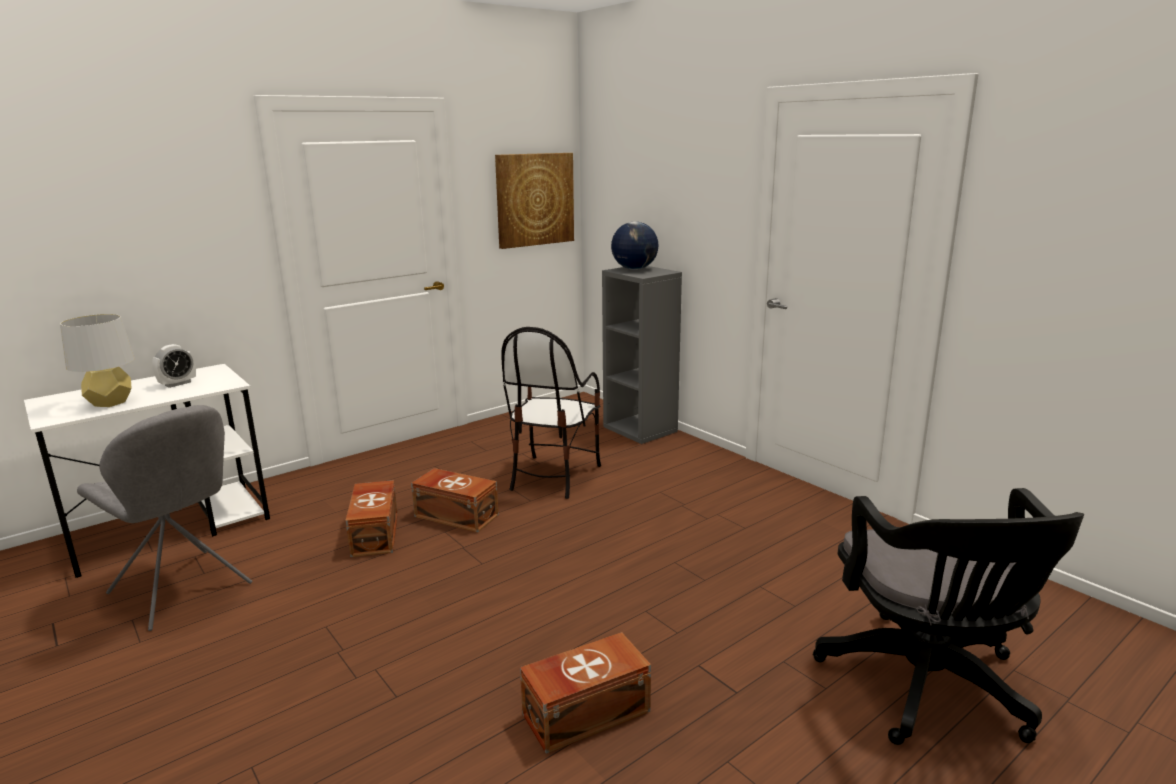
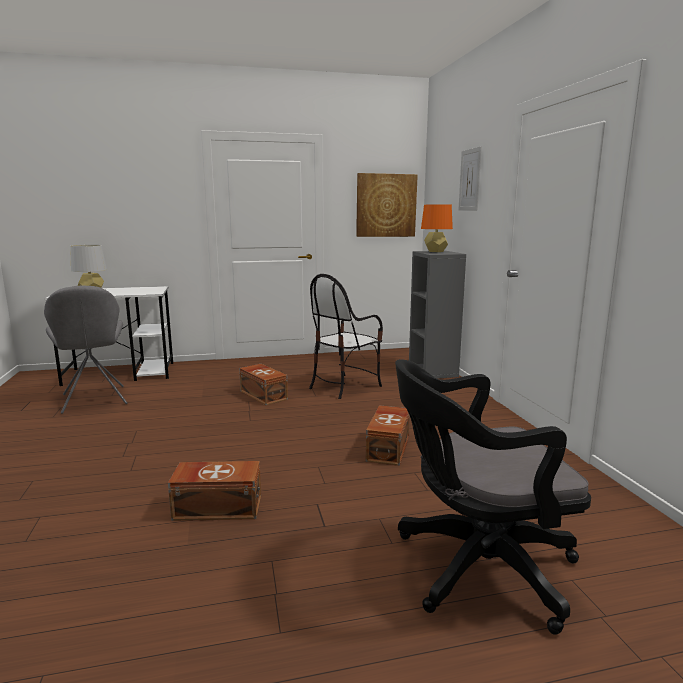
camera: 25 degrees right, 5 degrees down
alarm clock [152,344,196,388] -> none
brown storage box [345,480,398,557] -> brown storage box moved to [366,405,410,466]
globe [611,222,659,270] -> orange table lamp [421,204,453,252]
black office chair [813,488,1084,745] -> black office chair turned 60 degrees clockwise [395,359,591,635]
none -> picture [458,146,482,211]

